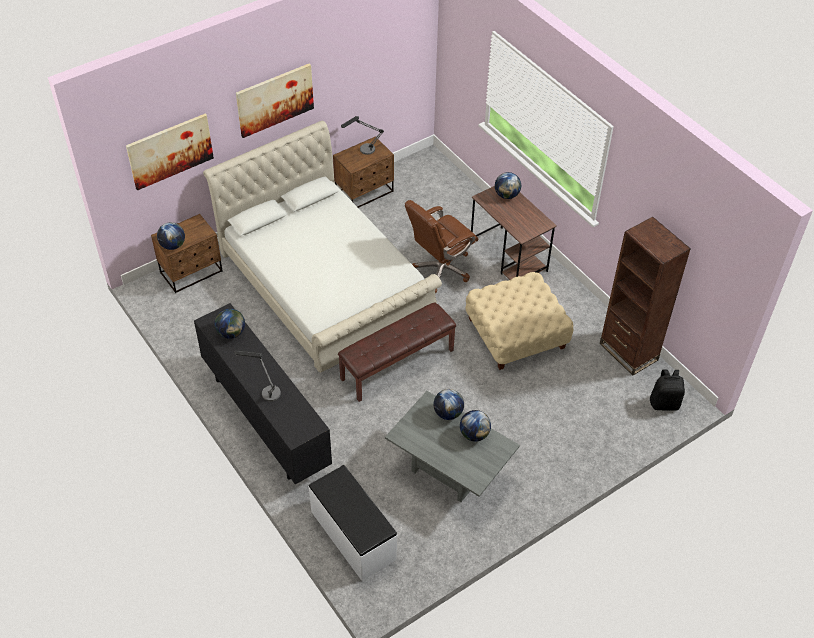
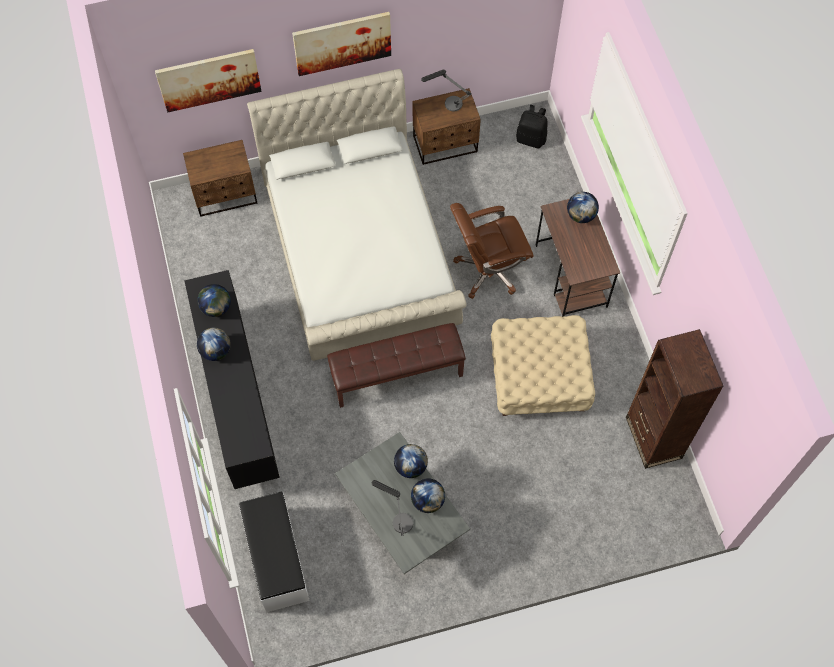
camera: 20 degrees right, 15 degrees up
globe [157,222,185,250] -> globe moved to [197,328,231,361]
table lamp [234,350,281,402] -> table lamp moved to [372,480,413,536]
black backpack [650,369,685,411] -> black backpack moved to [516,105,548,149]

